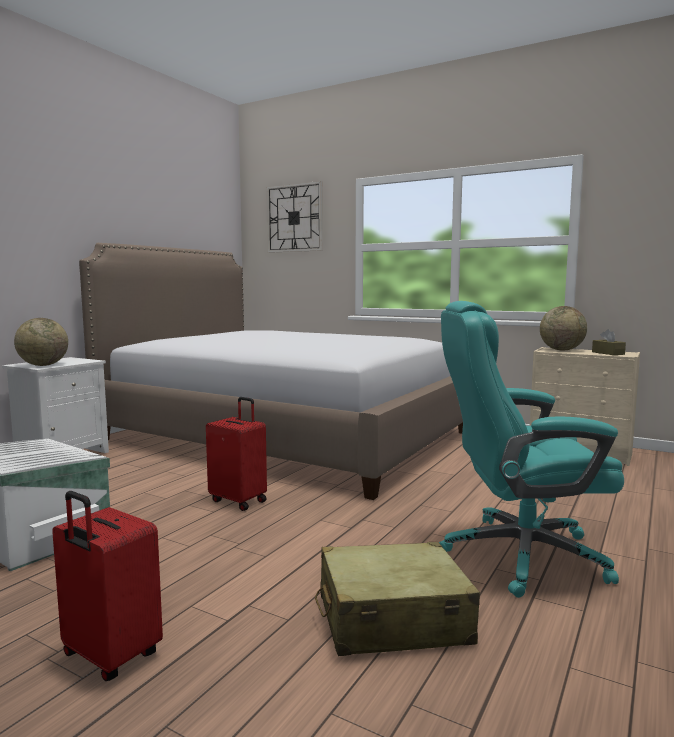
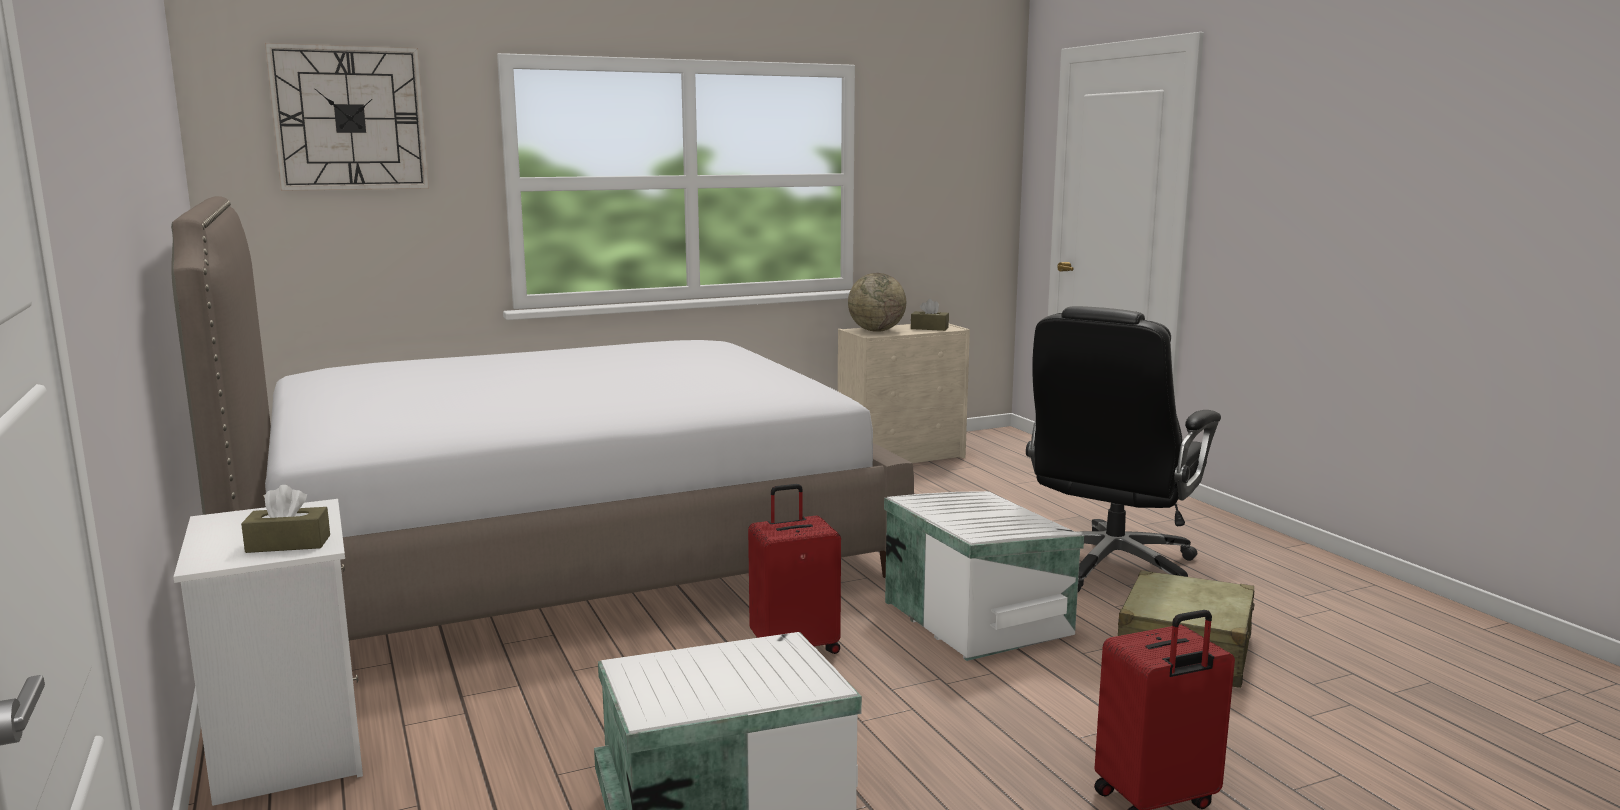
camera: 55 degrees left, 5 degrees up
globe [14,318,68,366] -> brown tissue box [241,485,330,553]
turquoise office chair [439,301,624,598] -> black office chair [1026,306,1221,592]
none -> white storage box [884,491,1084,661]

